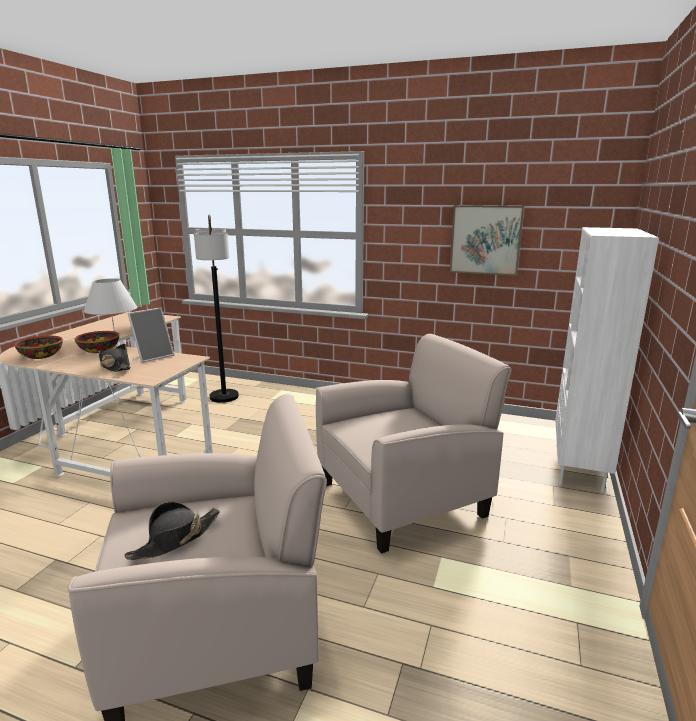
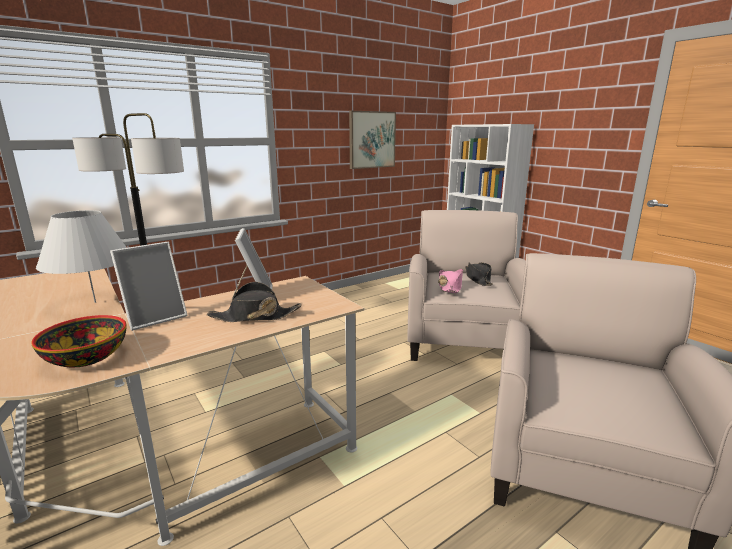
camera: 55 degrees left, 0 degrees up
bowl [75,331,119,353] -> picture frame [110,242,187,331]
black hat [124,502,220,560] -> black hat moved to [465,262,493,286]
none -> pink hat [438,269,463,293]

